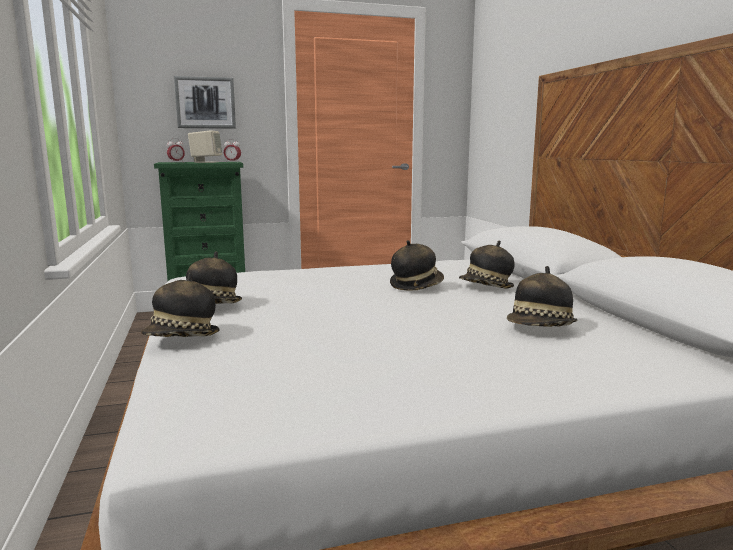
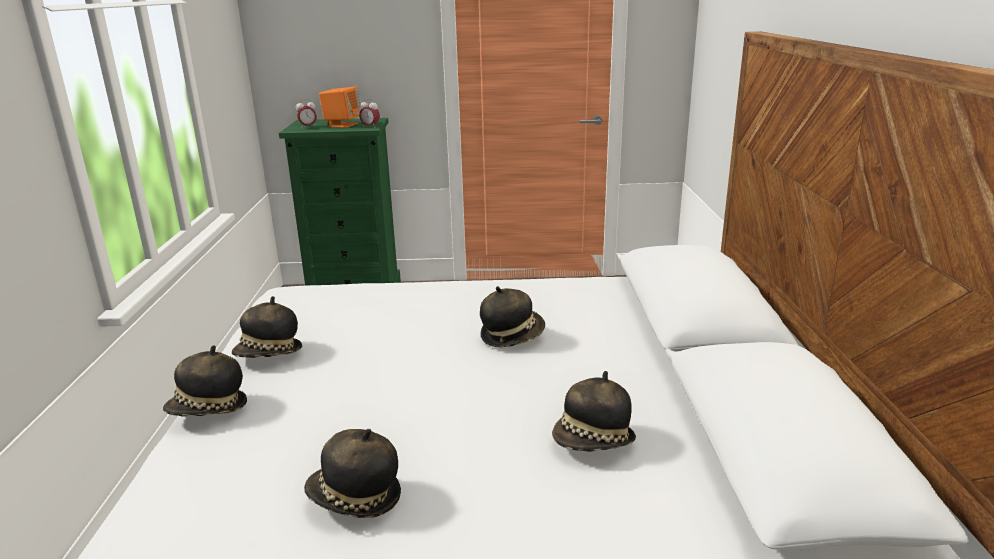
camera: 15 degrees right, 10 degrees up
picture [174,76,236,129] -> none
beige speaker [188,130,222,163] -> orange speaker [319,87,361,128]
hat [459,241,514,289] -> hat moved to [304,429,401,518]

